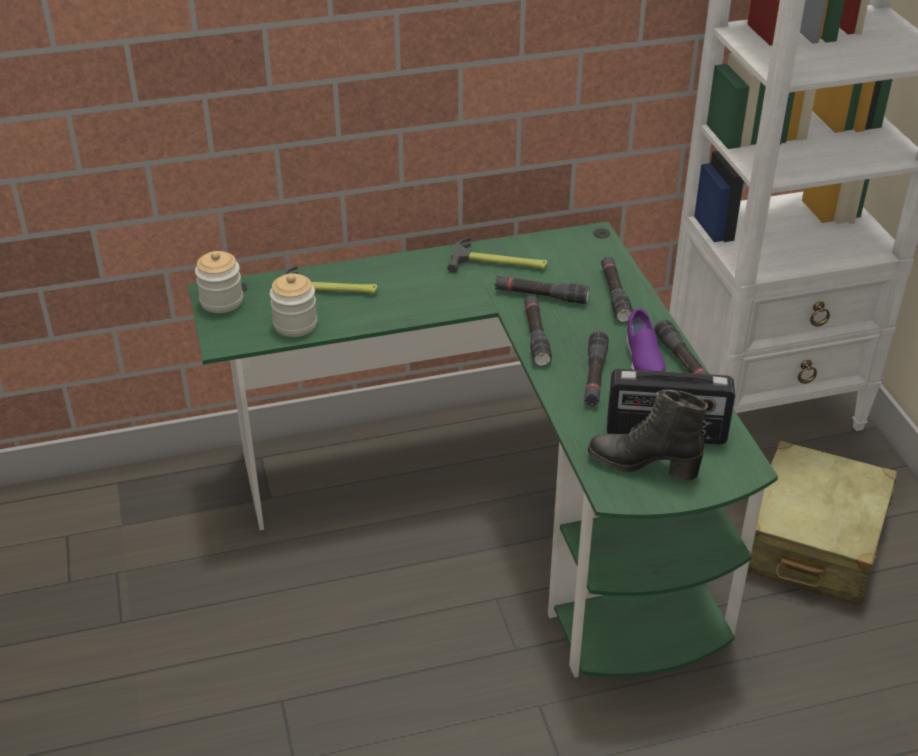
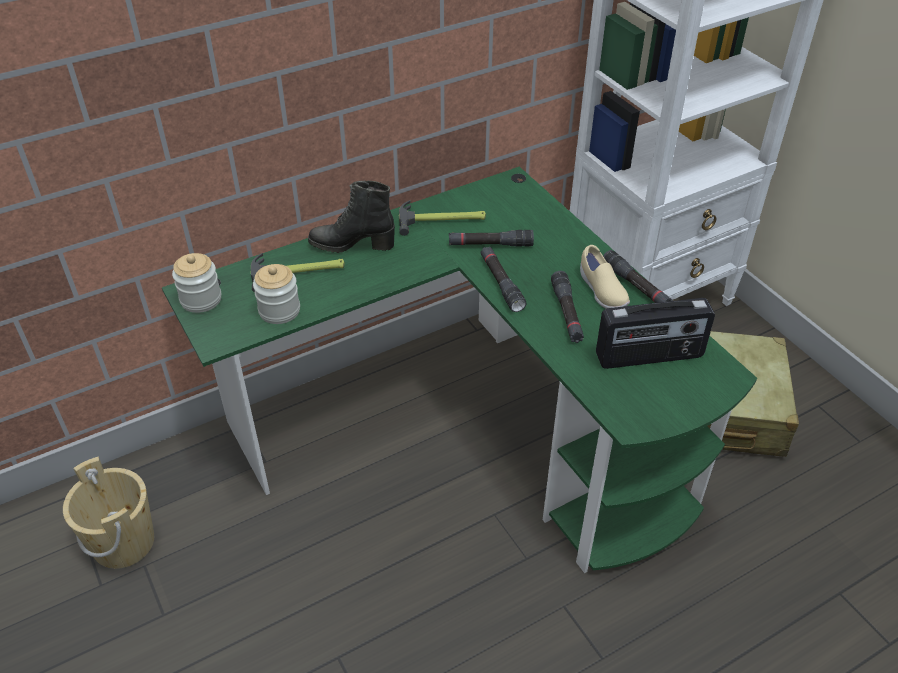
camera: 15 degrees left, 5 degrees up
black boot [588,389,708,480] -> black boot moved to [308,181,395,253]
black flashlight [601,257,633,323] -> none
purple shoe [626,308,666,371] -> beige shoe [580,245,630,309]
none -> beige bucket [63,457,154,569]

